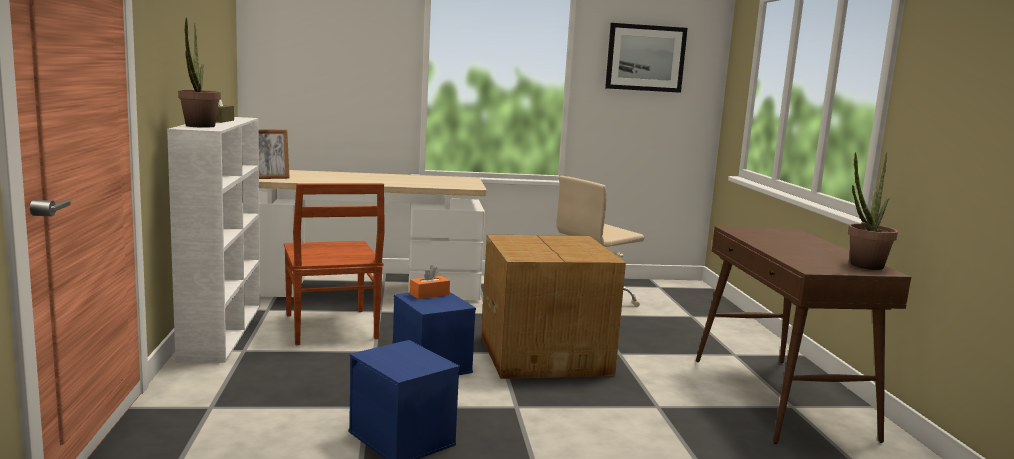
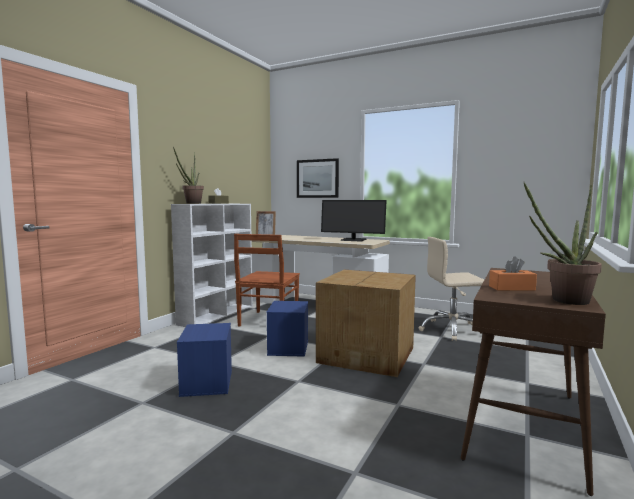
camera: 35 degrees right, 5 degrees down
orange tissue box [410,265,450,299] -> orange tissue box moved to [489,256,537,291]
picture [605,23,688,93] -> picture moved to [297,158,339,198]
none -> monitor [321,200,386,242]

